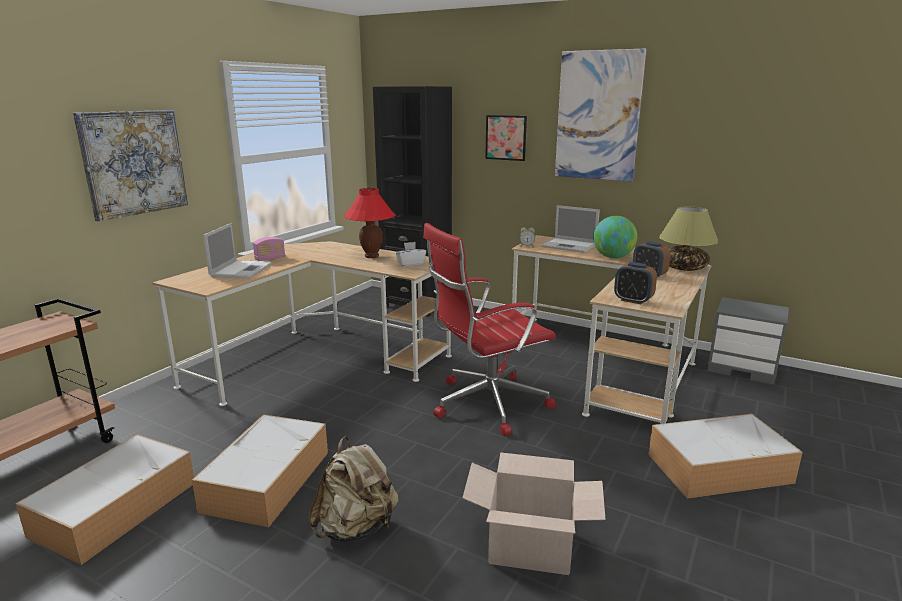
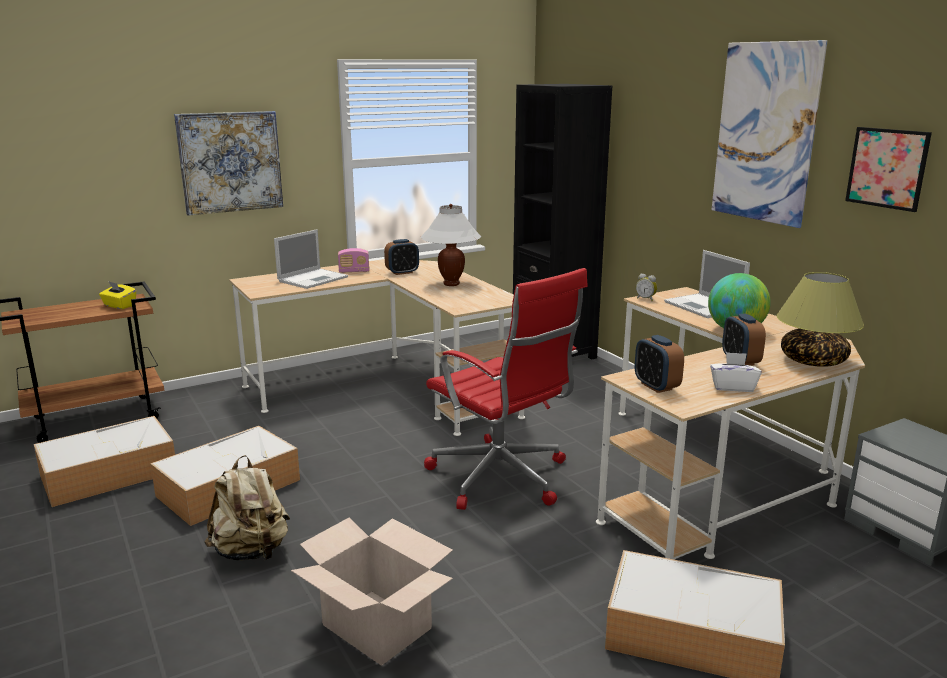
camera: 30 degrees right, 0 degrees up
red table lamp [344,187,396,258] -> white table lamp [421,204,482,286]
white tissue box [395,242,426,266] -> white tissue box moved to [710,352,761,392]
red office chair [423,223,556,436] -> red office chair turned 135 degrees counterclockwise [424,268,588,510]
picture [485,115,527,161] -> picture moved to [845,127,932,212]
none -> yellow tissue box [99,282,136,309]
none -> alarm clock [384,239,419,275]

